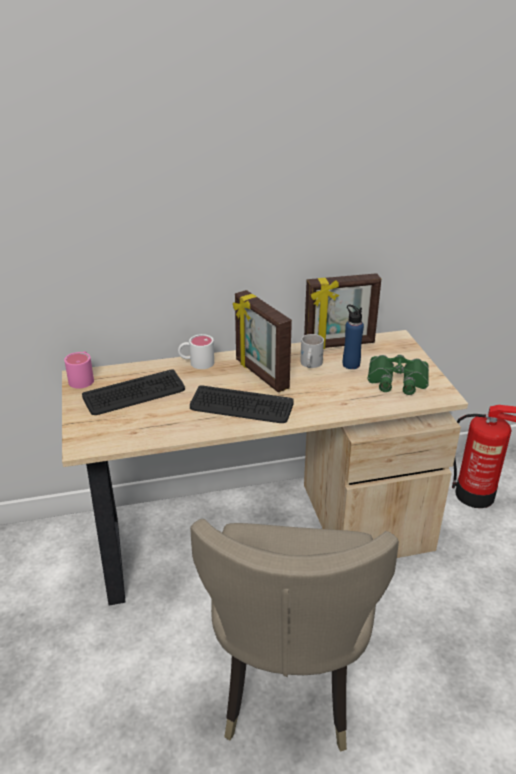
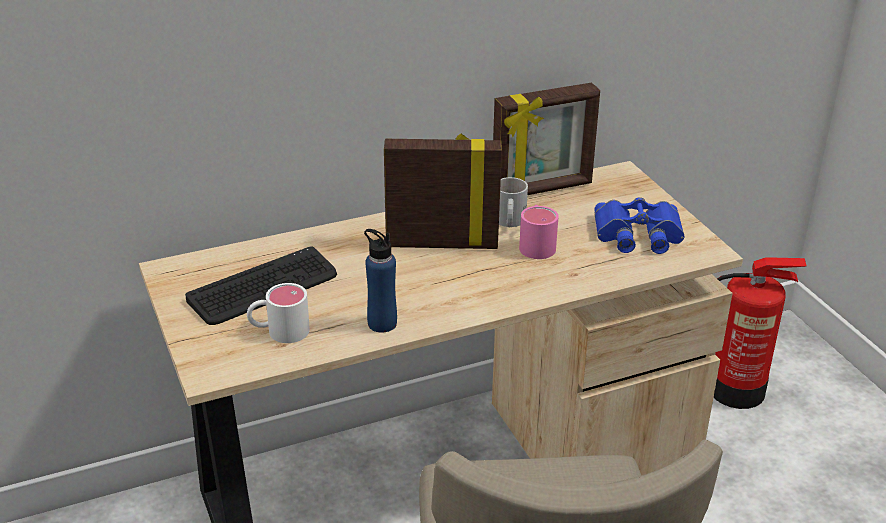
camera: 10 degrees left, 0 degrees up
pink mug [64,351,94,388] -> pink mug moved to [519,205,559,259]
white mug [178,334,214,369] -> white mug moved to [247,283,310,343]
keyboard [190,385,294,423] -> none
picture frame [233,290,292,392] -> picture frame turned 135 degrees clockwise [384,133,502,249]
blue bottle [343,305,364,369] -> blue bottle moved to [364,229,397,333]
green binoculars [368,355,429,395] -> blue binoculars [594,197,684,254]

